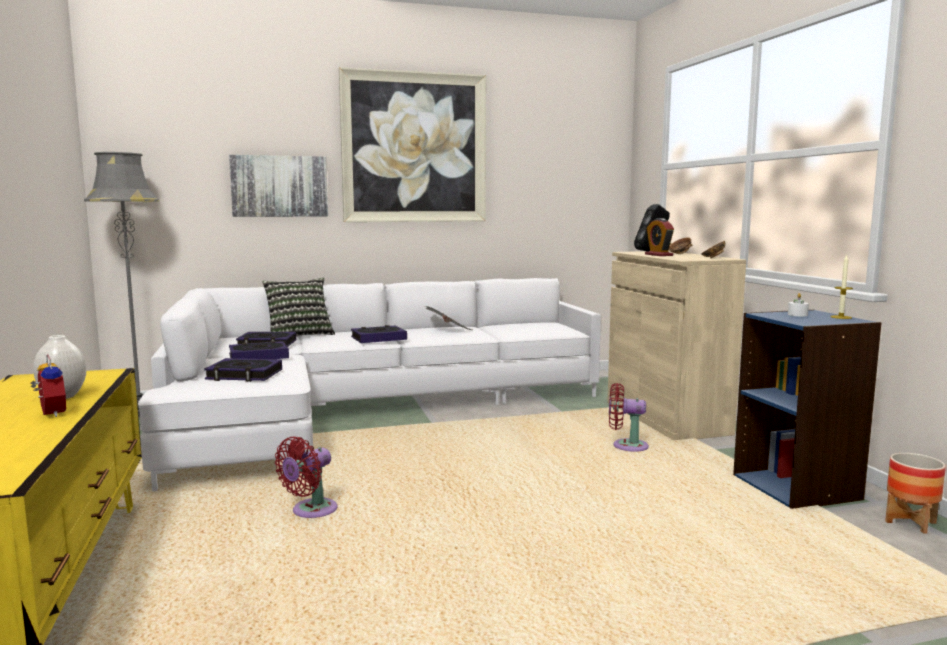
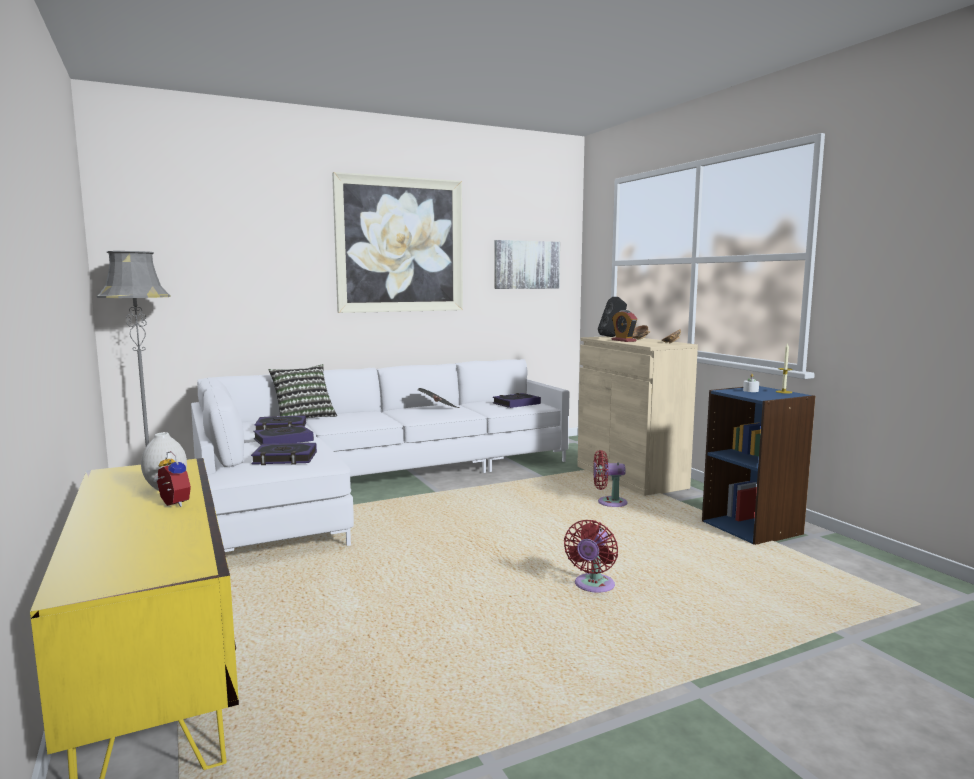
camera: 10 degrees left, 0 degrees up
picture [229,155,328,217] -> picture moved to [494,240,560,289]
red fan [275,437,338,518] -> red fan moved to [564,520,618,592]
book [351,325,407,343] -> book moved to [493,393,541,408]
planter [885,453,946,534] -> none

